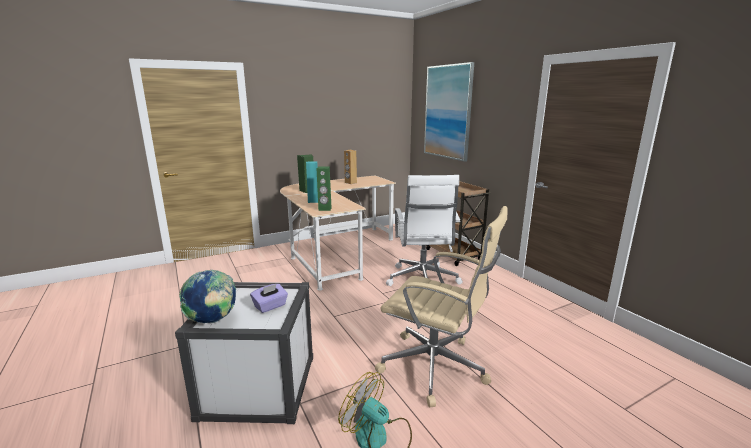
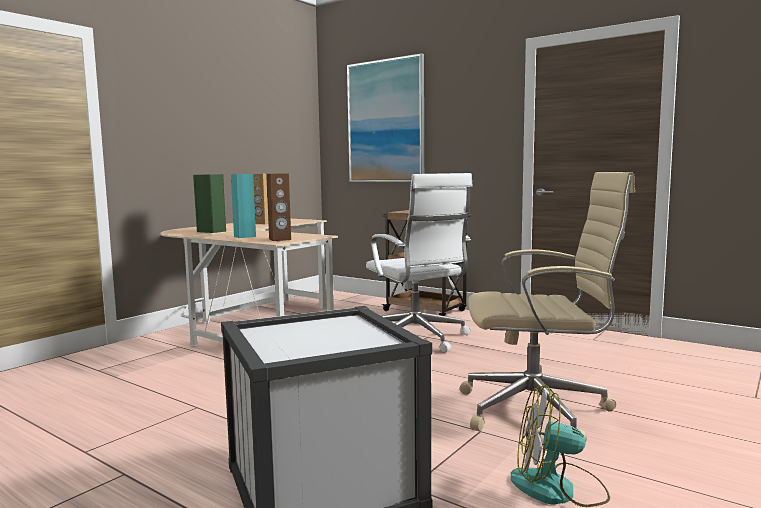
camera: 25 degrees left, 10 degrees down
globe [179,270,236,323] -> none
purple tissue box [250,284,288,313] -> none
green speaker [316,166,332,211] -> brown speaker [266,173,291,241]

